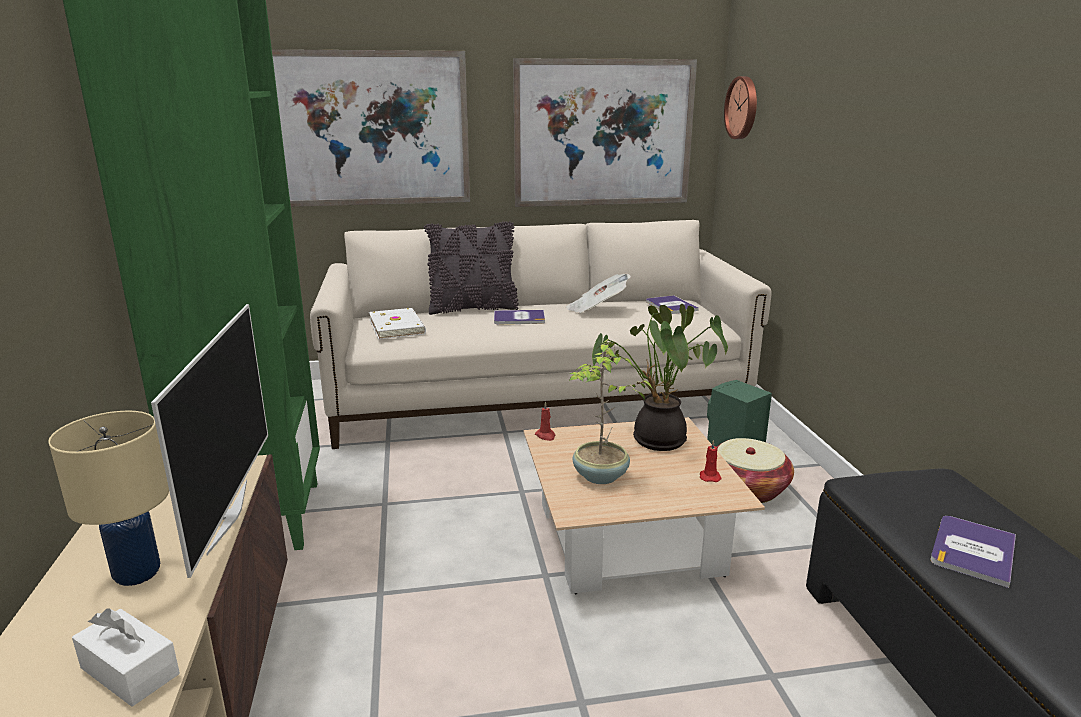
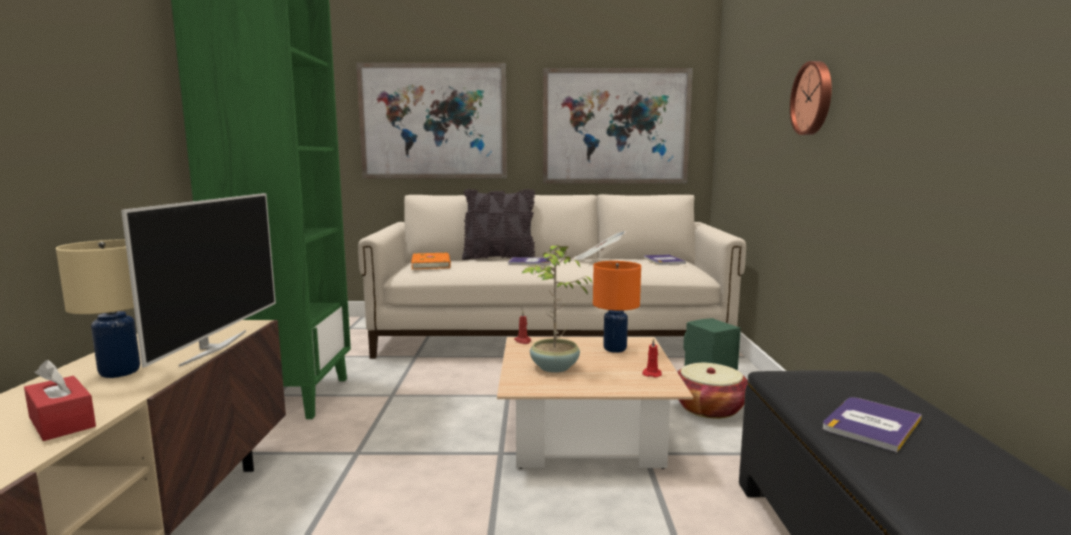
camera: 10 degrees right, 10 degrees down
white tissue box [72,609,180,707] -> red tissue box [24,360,96,441]
white book [369,308,426,339] -> orange book [411,252,451,269]
potted plant [592,304,728,451] -> orange table lamp [593,261,641,353]
wall clock [724,76,757,139] -> wall clock moved to [790,61,832,135]

